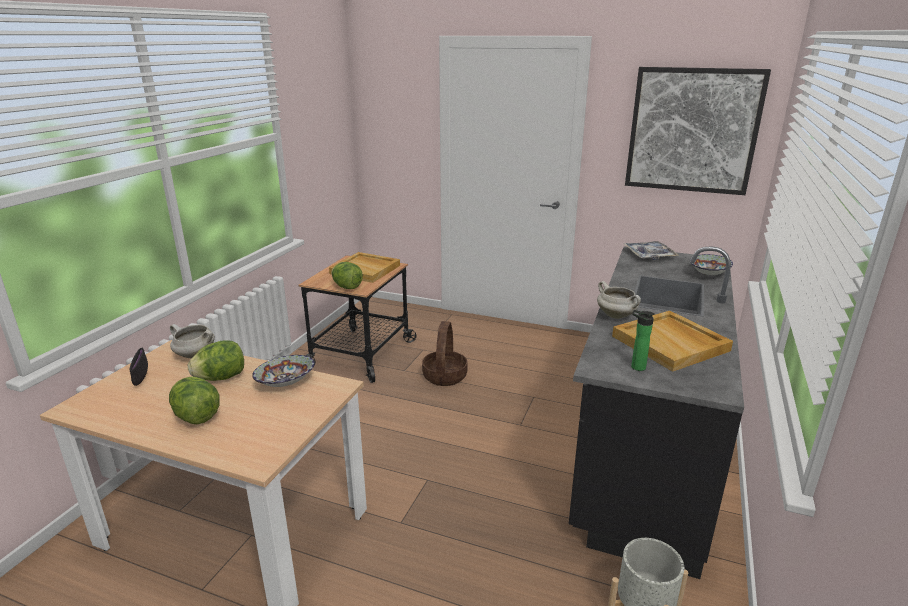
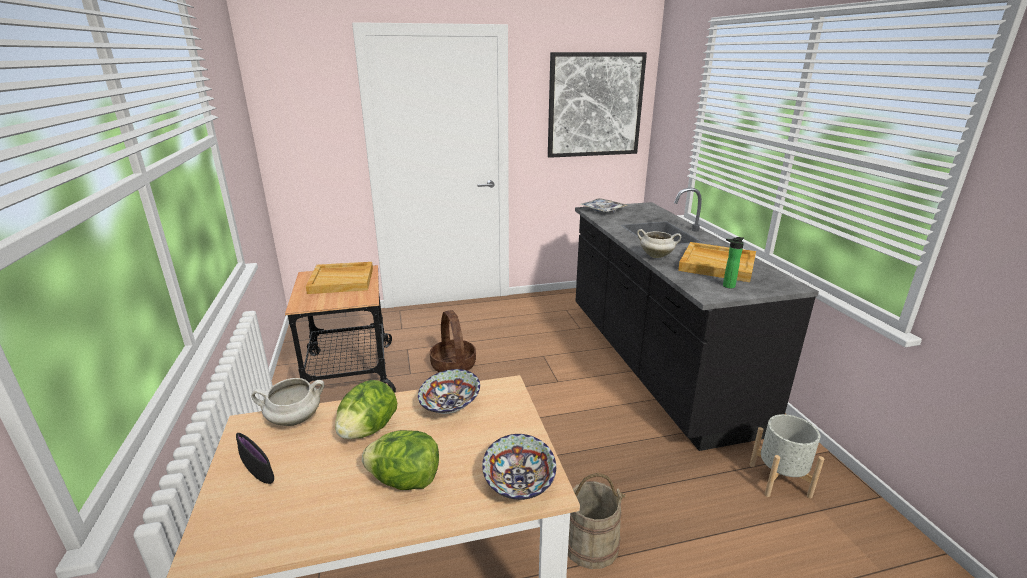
camera: 35 degrees left, 0 degrees up
lettuce [331,262,363,289] -> none
bowl [690,254,733,275] -> bowl moved to [482,434,556,500]
none -> beige bucket [568,473,626,569]

